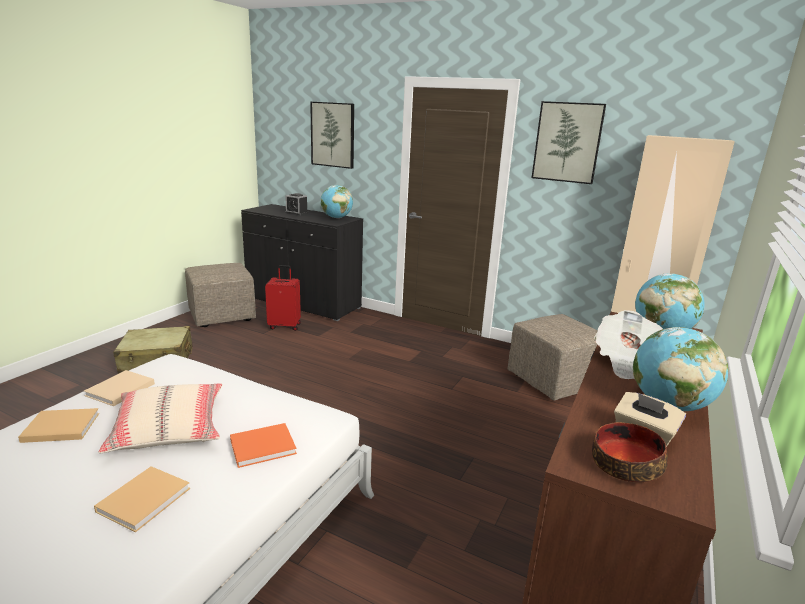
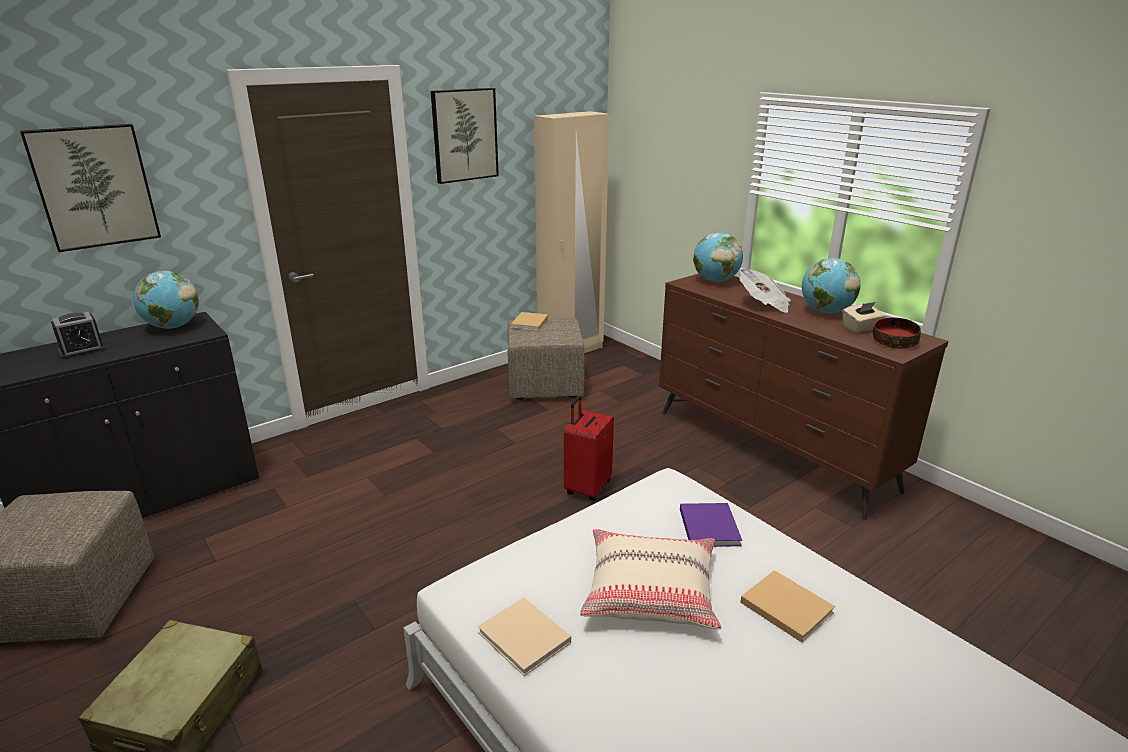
camera: 65 degrees left, 5 degrees up
beige book [18,408,99,443] -> beige book moved to [511,312,548,331]
orange book [230,423,297,468] -> purple book [680,503,742,547]
red suitcase [265,265,301,331] -> red suitcase moved to [564,396,614,501]

